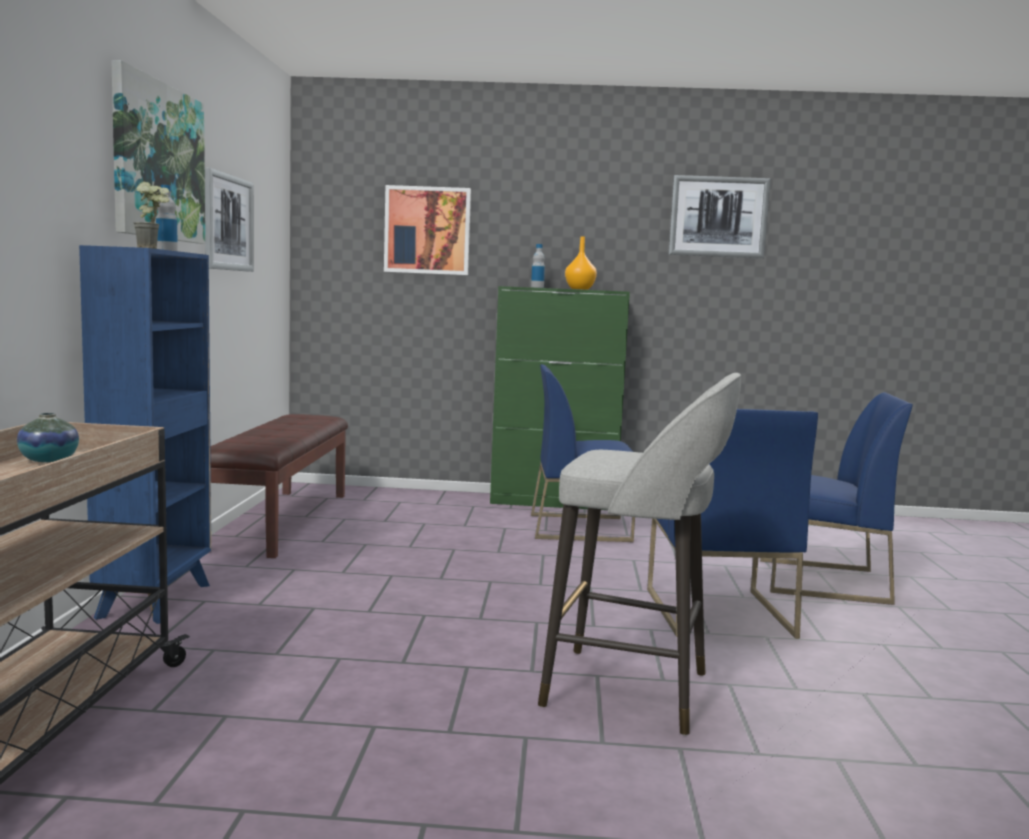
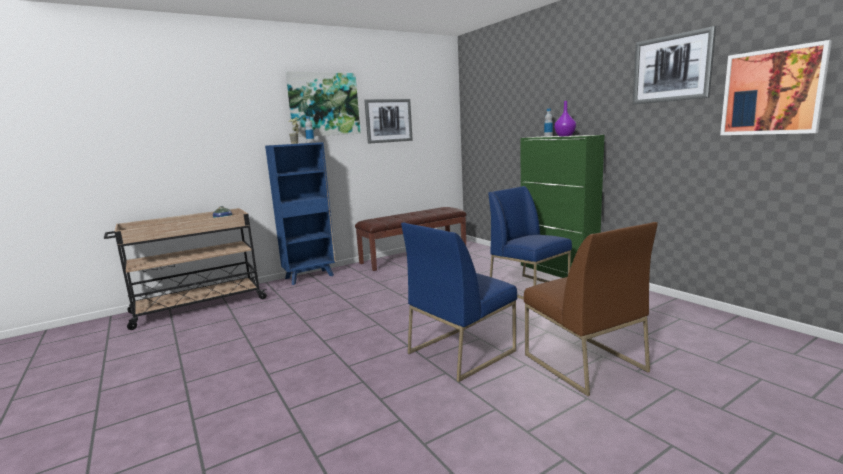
camera: 55 degrees right, 5 degrees up
picture [384,185,471,275] -> picture moved to [720,40,832,135]
grey stool [538,373,741,736] -> none
orange vase [565,236,597,290] -> purple vase [554,101,576,136]
blue chair [760,392,913,605] -> brown chair [524,222,658,396]

